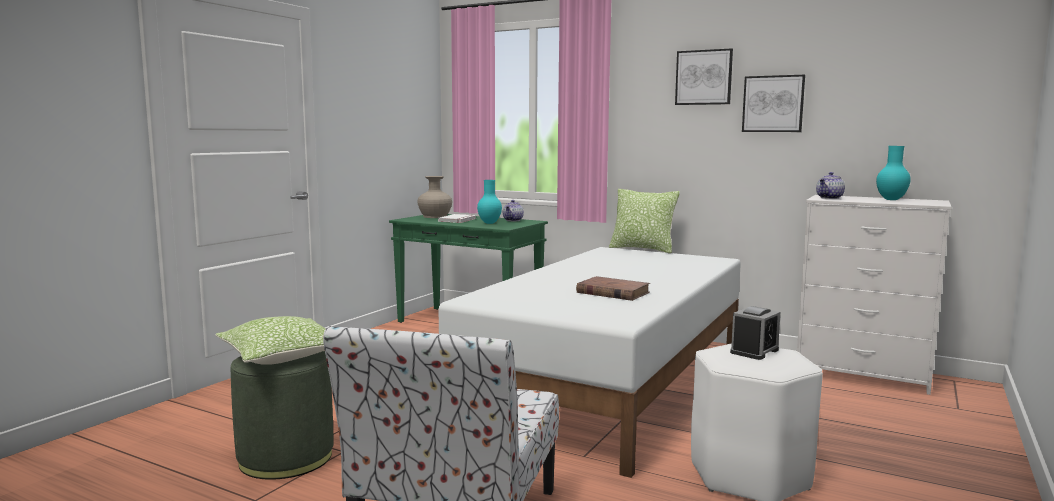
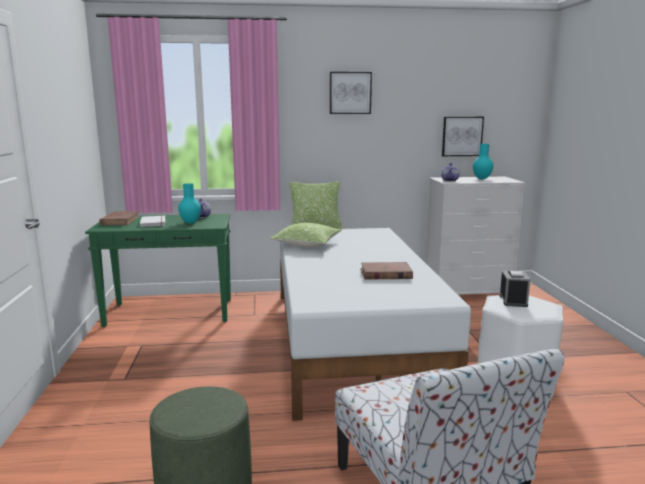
camera: 35 degrees left, 5 degrees up
pillow [216,316,326,365] -> pillow moved to [269,223,341,247]
beige vase [417,176,452,218] -> brown book [99,211,140,225]
picture [742,75,805,132] -> picture moved to [442,117,484,156]

